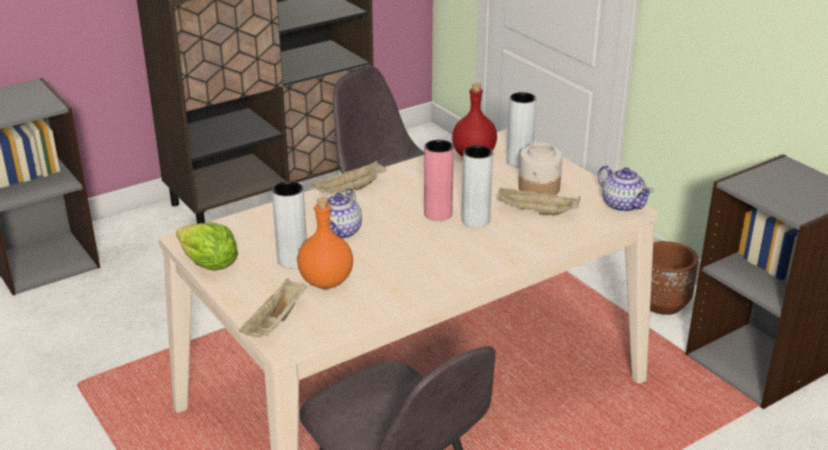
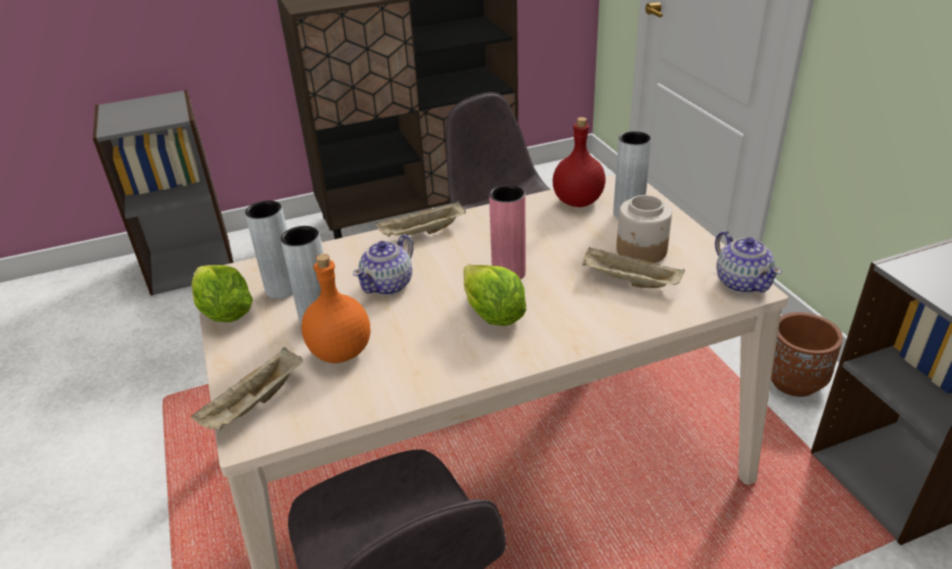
camera: 15 degrees right, 5 degrees up
grey vase [462,145,493,228] -> grey vase moved to [245,201,293,299]
none -> lettuce [463,265,526,326]

